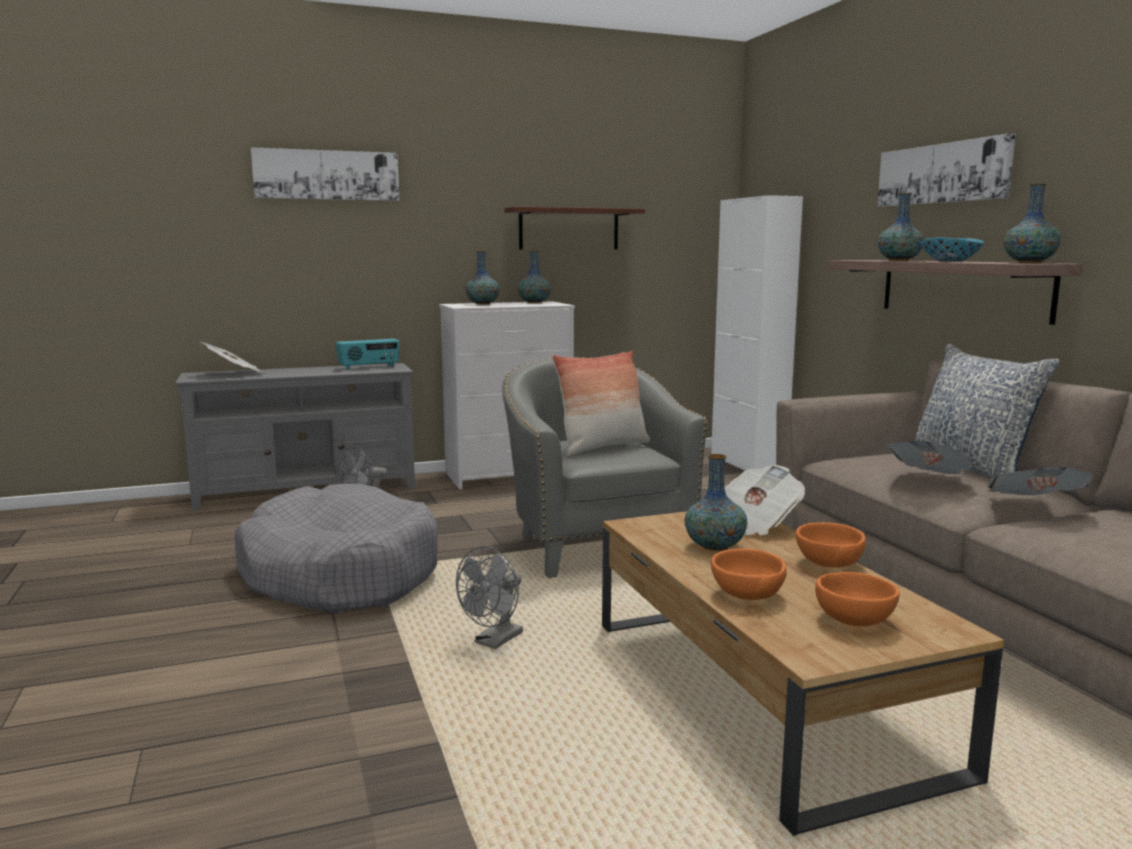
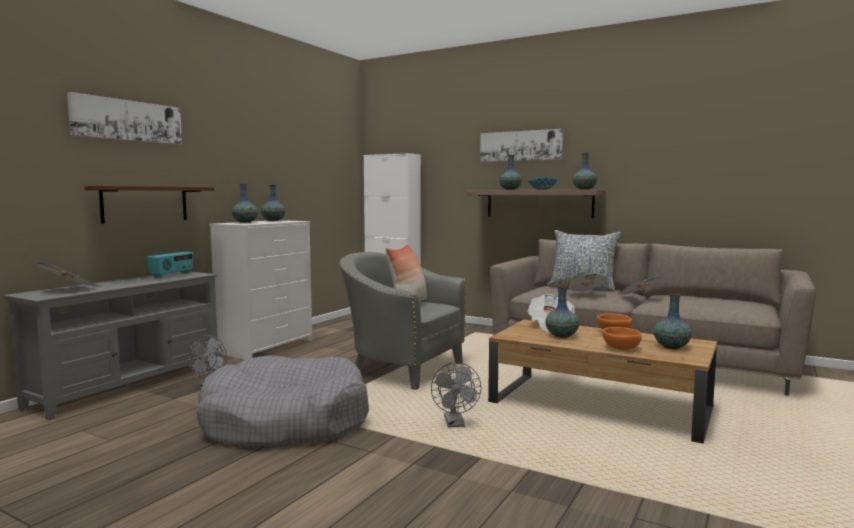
camera: 40 degrees left, 5 degrees down
brown shelf [504,207,645,250] -> brown shelf moved to [85,186,214,224]
orange bowl [815,572,900,627] -> vase [653,293,692,349]

